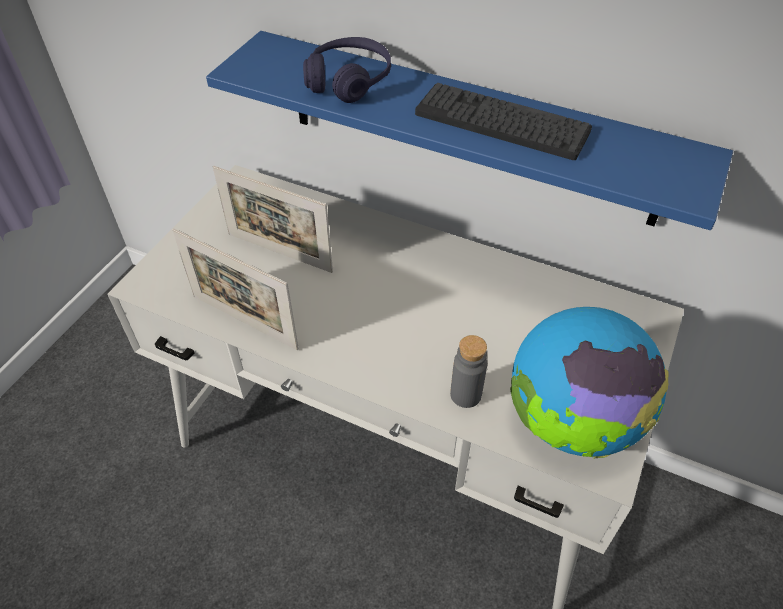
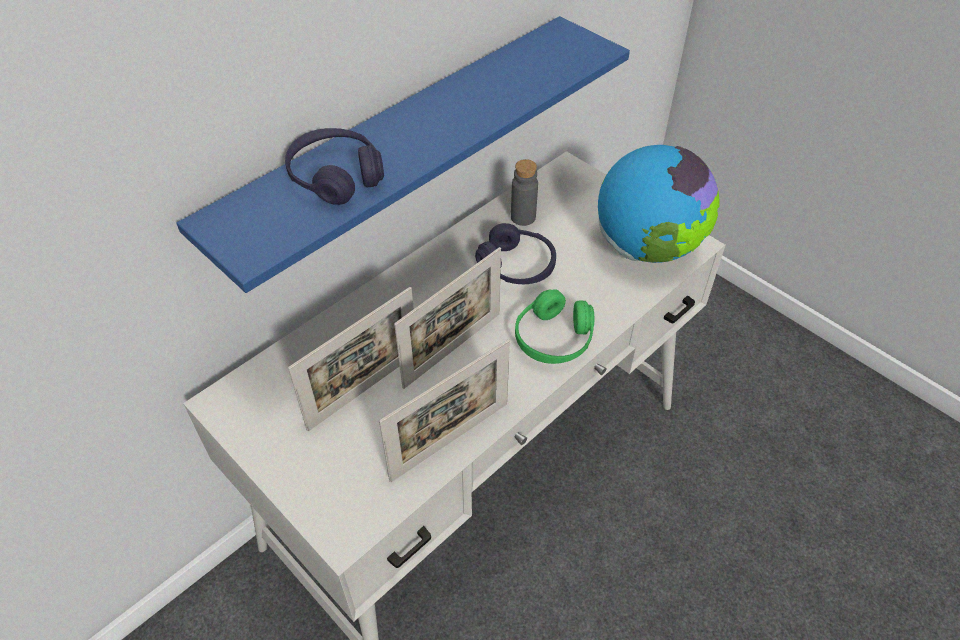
camera: 70 degrees left, 0 degrees up
keyboard [415,83,592,160] -> none
grey bottle [450,335,487,408] -> grey bottle moved to [511,159,538,226]
none -> picture frame [394,247,501,389]
none -> purple headphones [475,223,556,284]
none -> green headphones [515,289,594,364]

